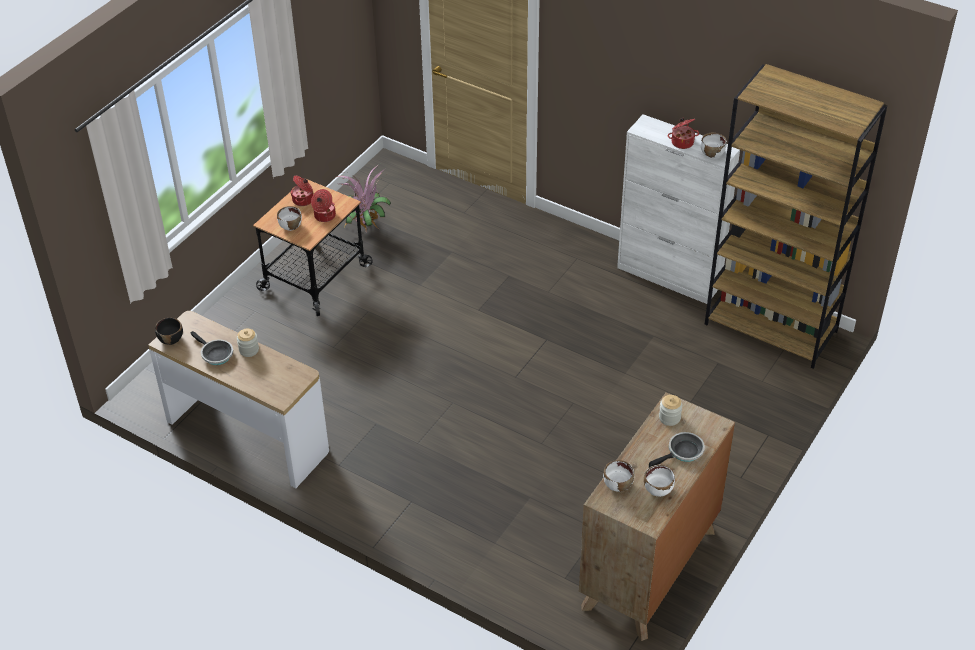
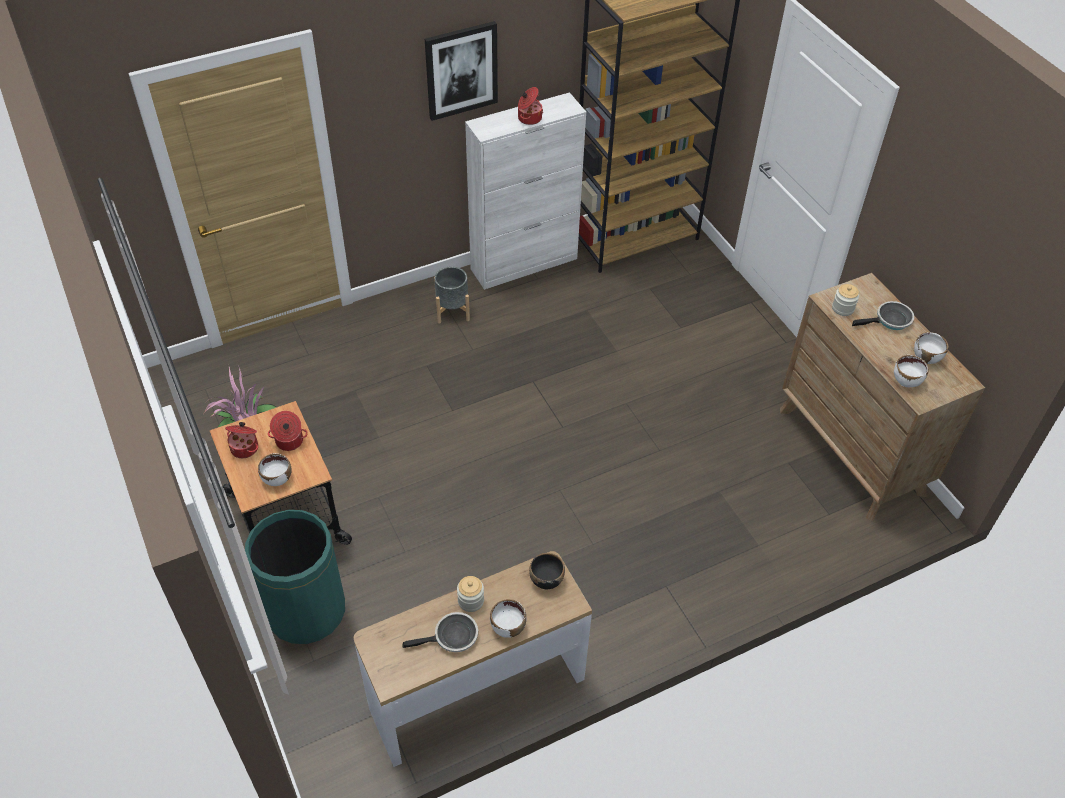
camera: 60 degrees left, 5 degrees up
black bowl [155,318,183,345] -> black bowl moved to [529,553,565,590]
frying pan [649,432,705,468] -> frying pan turned 75 degrees clockwise [852,301,914,330]
white bowl [701,133,727,158] -> white bowl moved to [490,599,526,638]
none -> green trash can [245,510,345,644]
none -> picture [425,21,498,121]
none -> grey planter [434,266,470,323]

